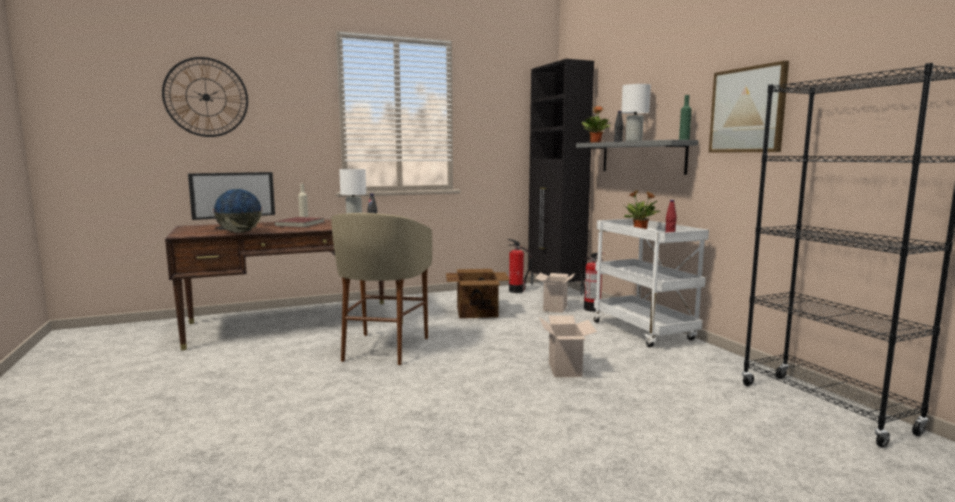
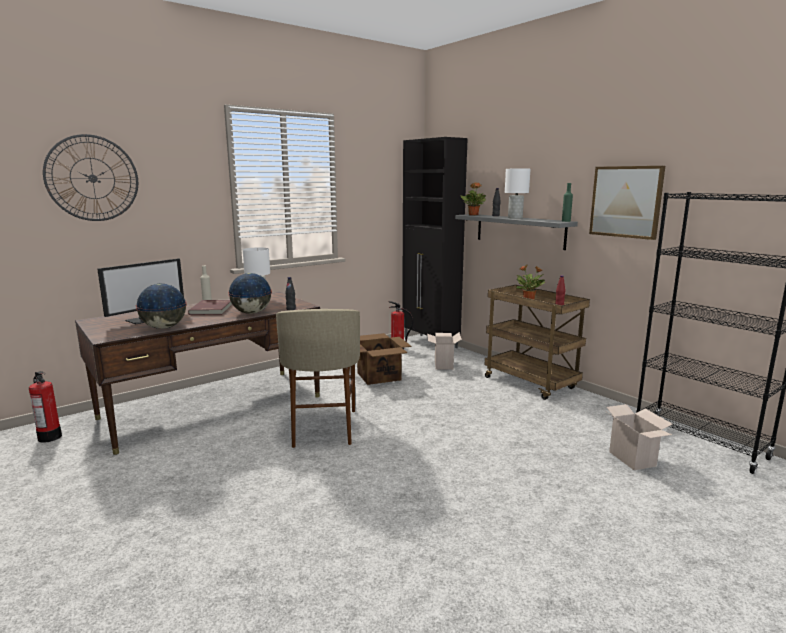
camera: 15 degrees left, 5 degrees up
cardboard box [539,315,597,377] -> cardboard box moved to [605,404,672,470]
fire extinguisher [580,253,604,312] -> fire extinguisher moved to [29,371,62,443]
white cart [594,218,709,347] -> brown cart [485,285,590,400]
none -> globe [228,273,272,314]

